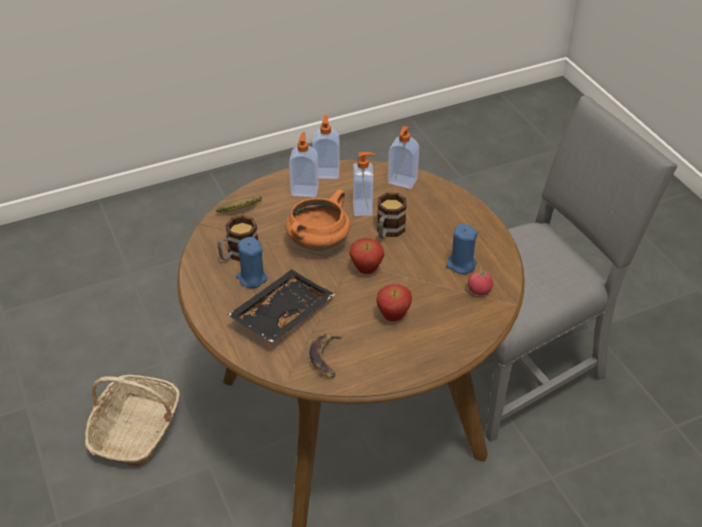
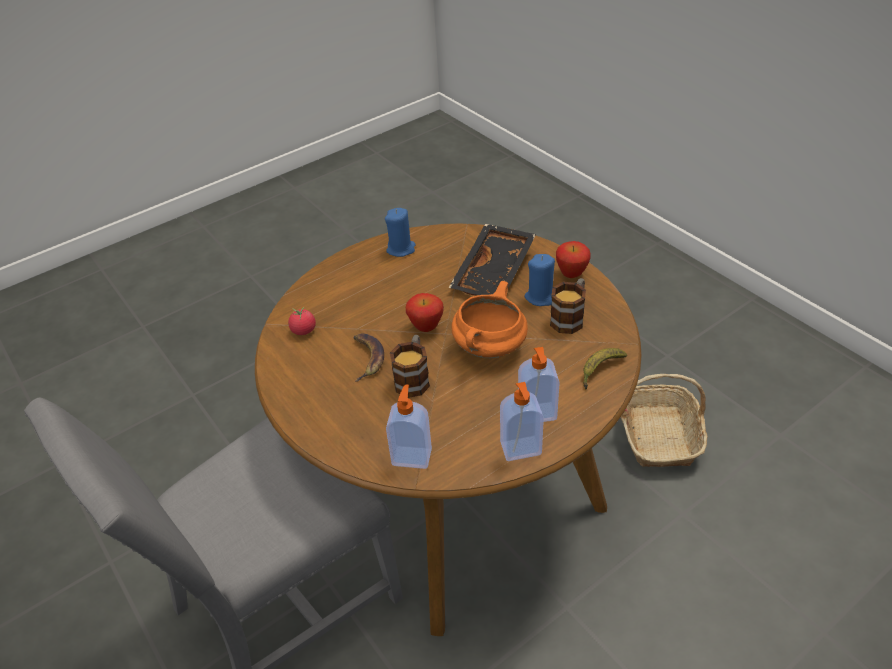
camera: 170 degrees right, 0 degrees up
banana [310,334,343,378] -> banana moved to [353,333,384,382]
soap dispenser [353,152,375,216] -> none
apple [376,284,412,321] -> apple moved to [556,241,590,278]
blue candle [446,224,478,274] -> blue candle moved to [385,208,416,257]

